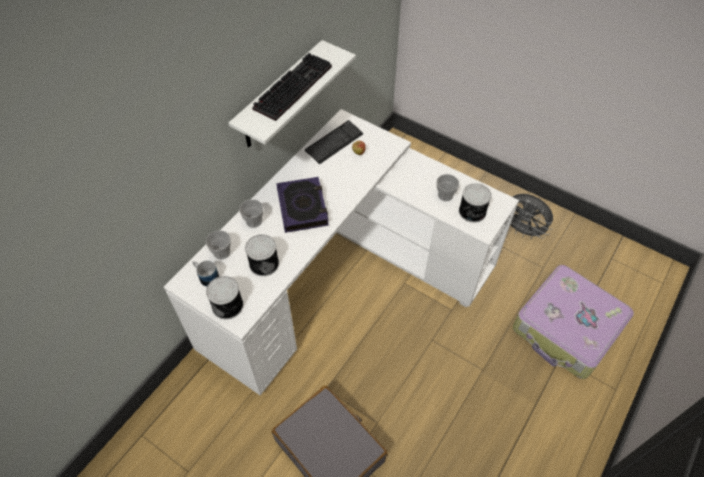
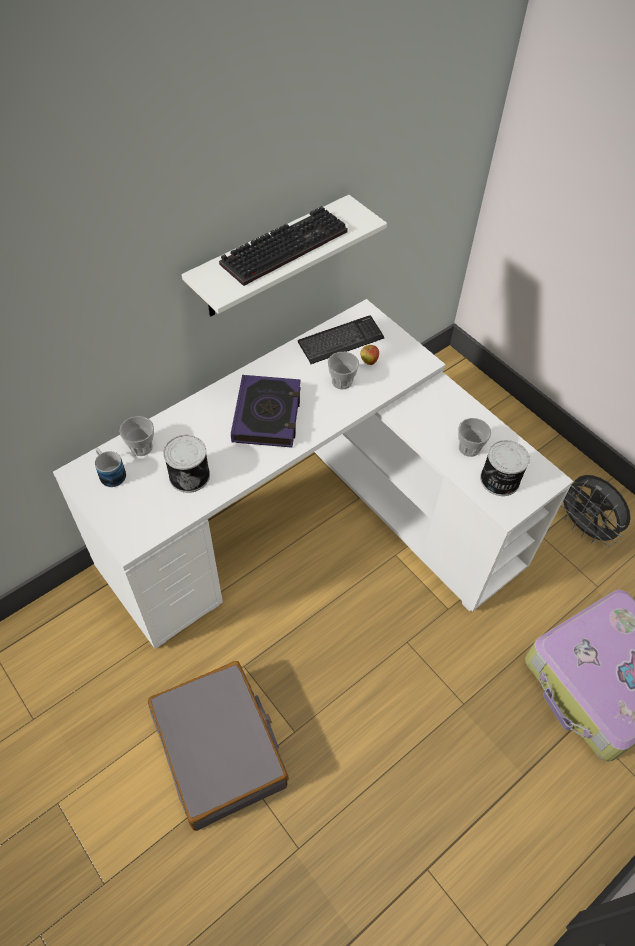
camera: 15 degrees right, 0 degrees up
can [206,276,243,319] -> none
cup [239,199,263,228] -> cup moved to [328,352,359,390]

